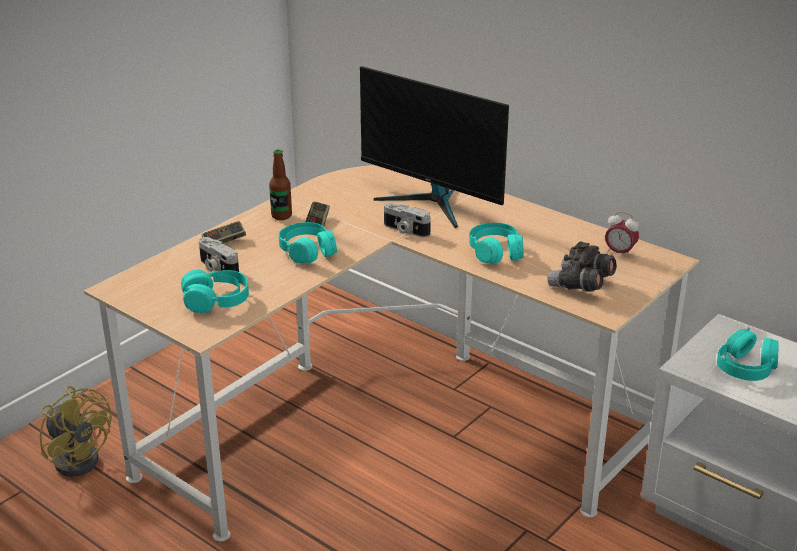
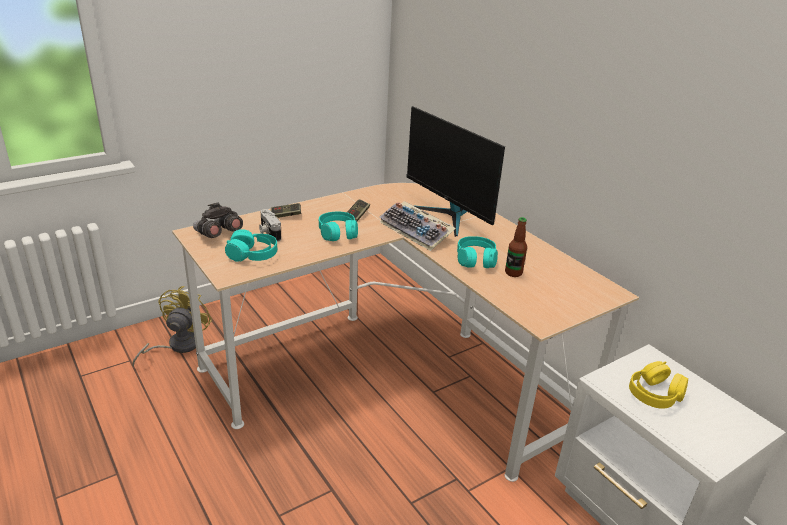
camera: 15 degrees right, 0 degrees up
yellow fan [40,386,112,477] -> yellow fan turned 135 degrees counterclockwise [132,286,212,367]
bottle [269,149,292,220] -> bottle moved to [505,217,527,277]
camera [384,203,431,238] -> keyboard [379,201,456,251]
grey binoculars [548,242,617,291] -> grey binoculars moved to [193,202,243,238]
alarm clock [605,212,639,258] -> none
turquoise headphones [717,328,779,381] -> yellow headphones [629,361,688,409]

